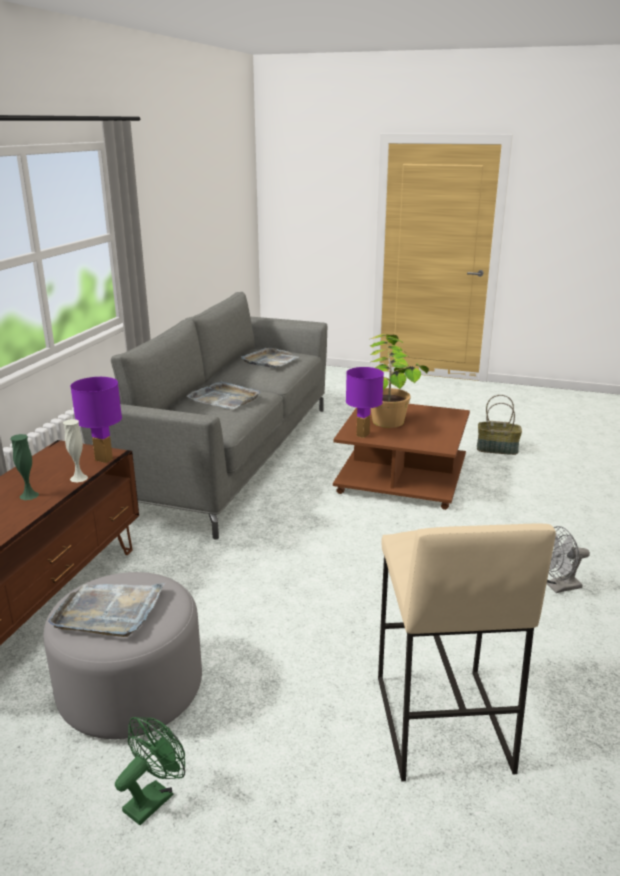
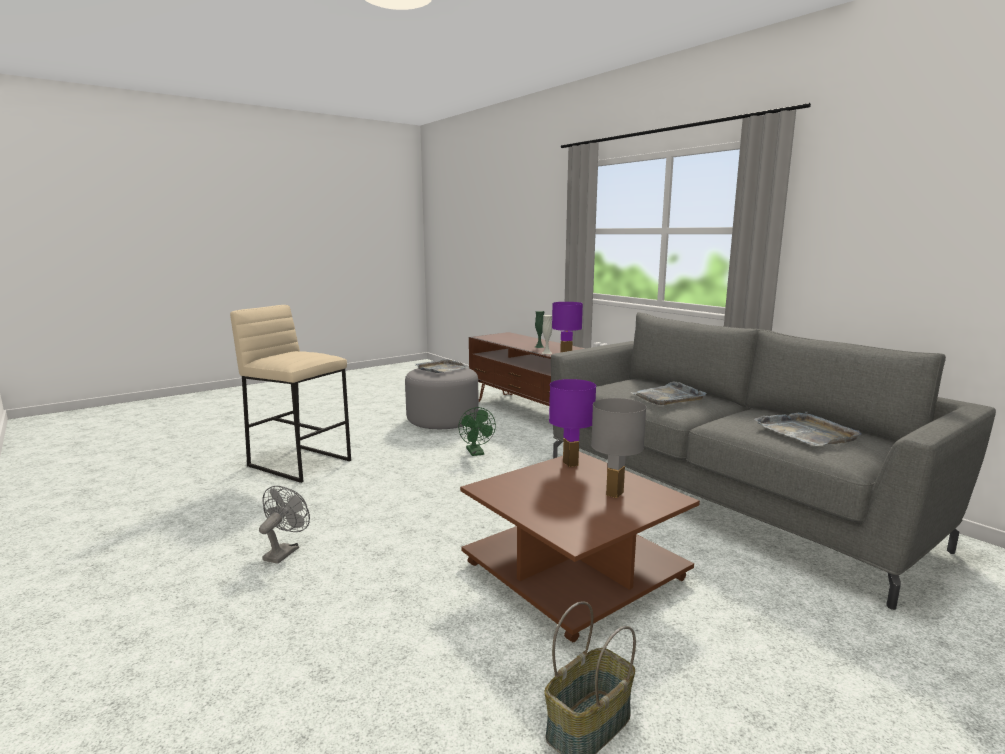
camera: 125 degrees right, 10 degrees down
green fan [115,717,185,825] -> green fan moved to [458,407,496,456]
potted plant [370,334,429,428] -> grey table lamp [591,398,646,498]

